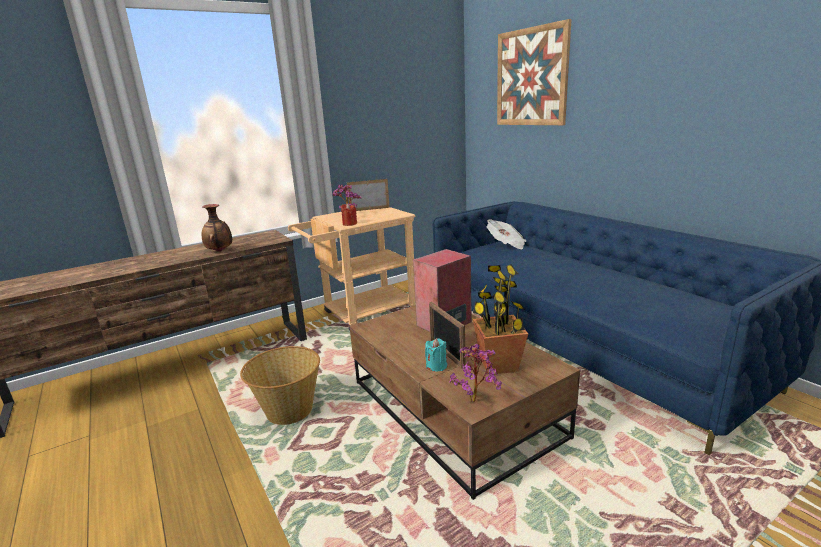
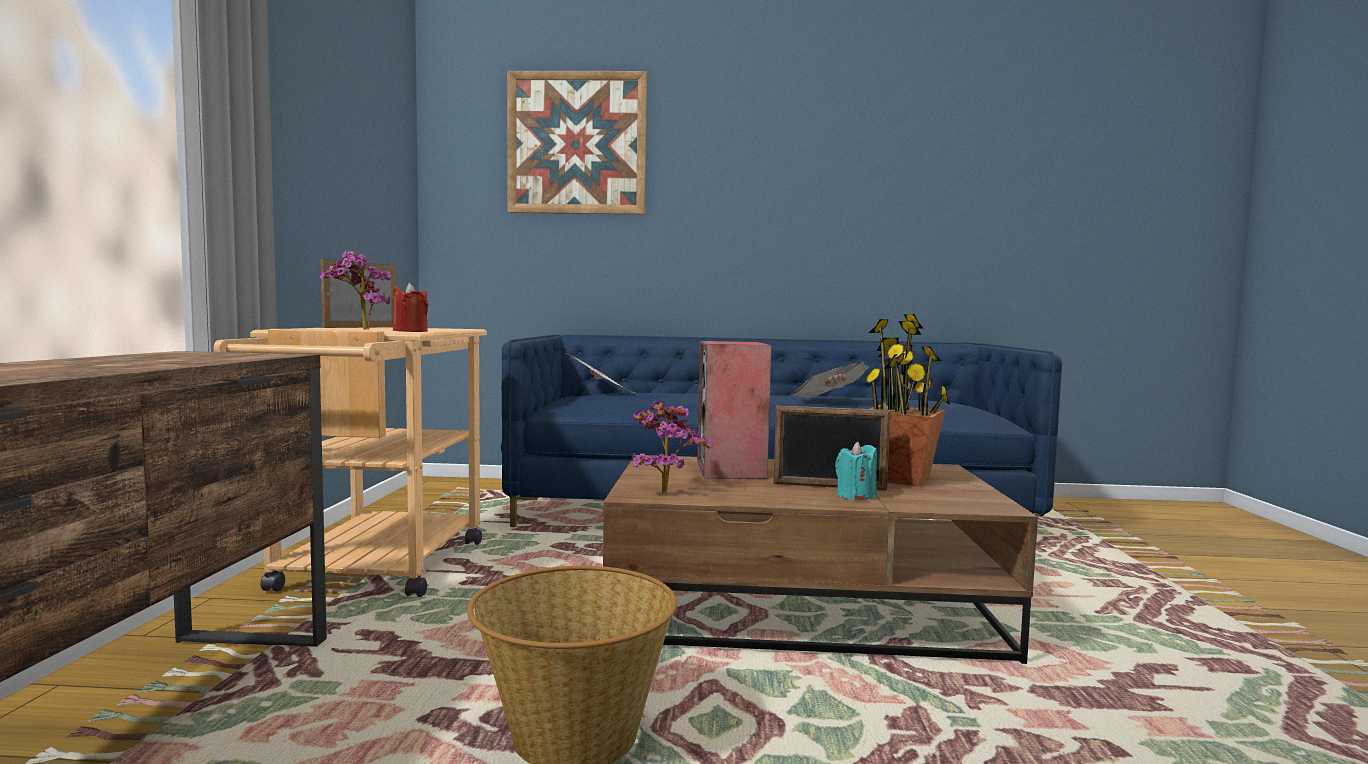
camera: 55 degrees left, 15 degrees down
vase [202,204,232,252] -> none
potted plant [449,344,502,402] -> potted plant moved to [631,400,713,493]
none -> newspaper [792,361,869,398]

